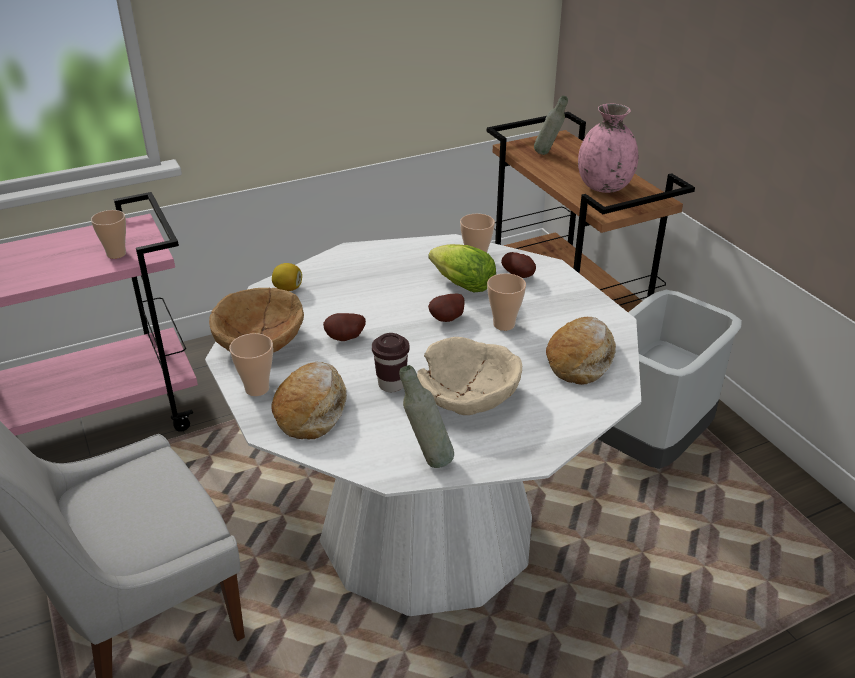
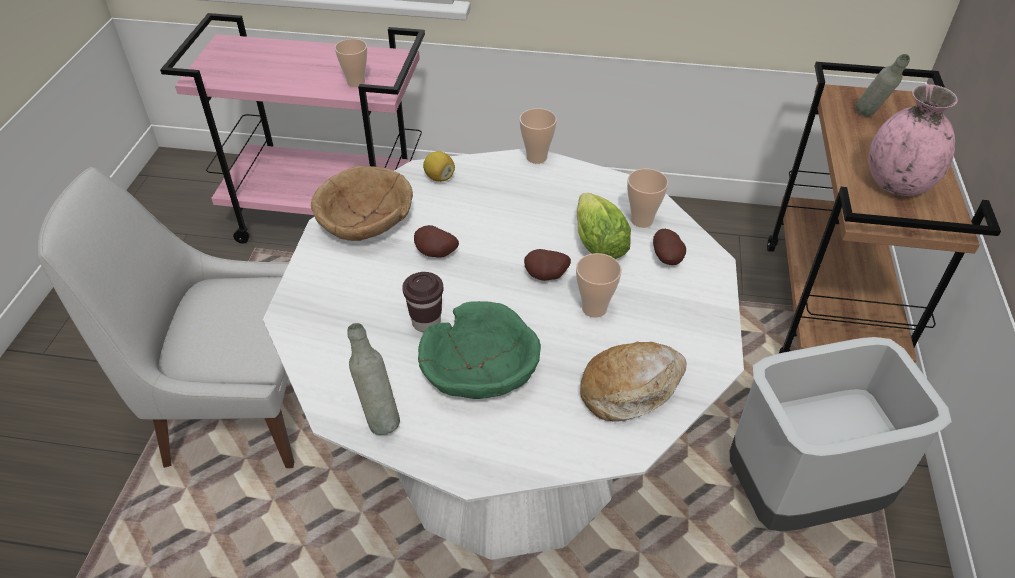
camera: 35 degrees right, 10 degrees up
cup [229,333,273,396] -> cup moved to [520,108,557,164]
bread [271,362,347,439] -> none
beige bowl [417,337,522,415] -> green bowl [418,301,541,399]

